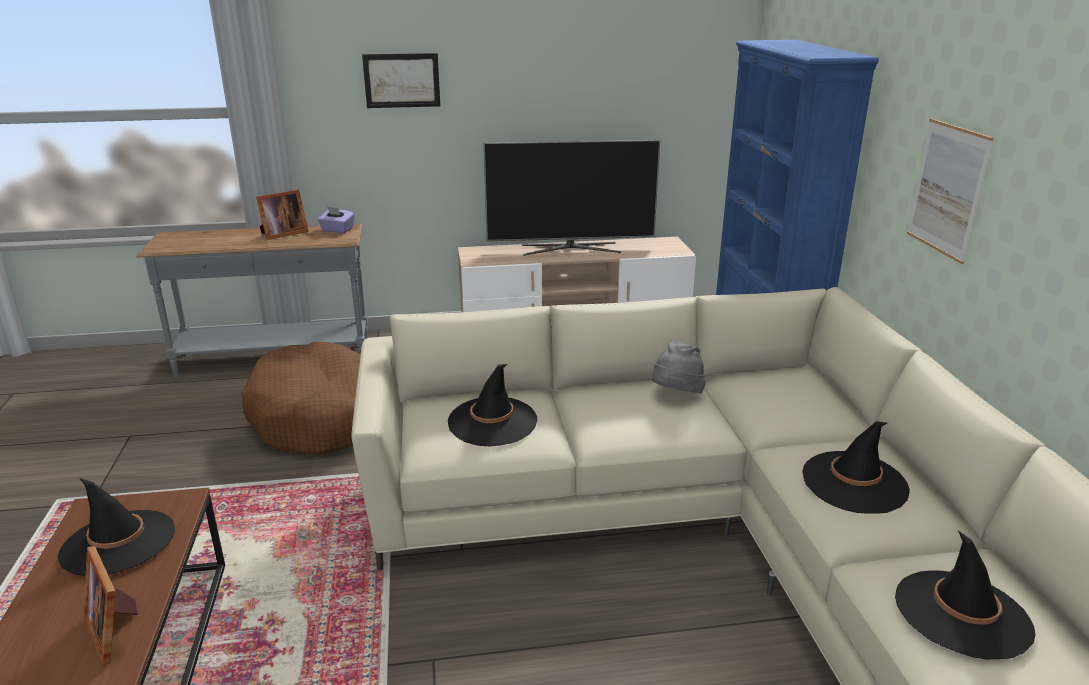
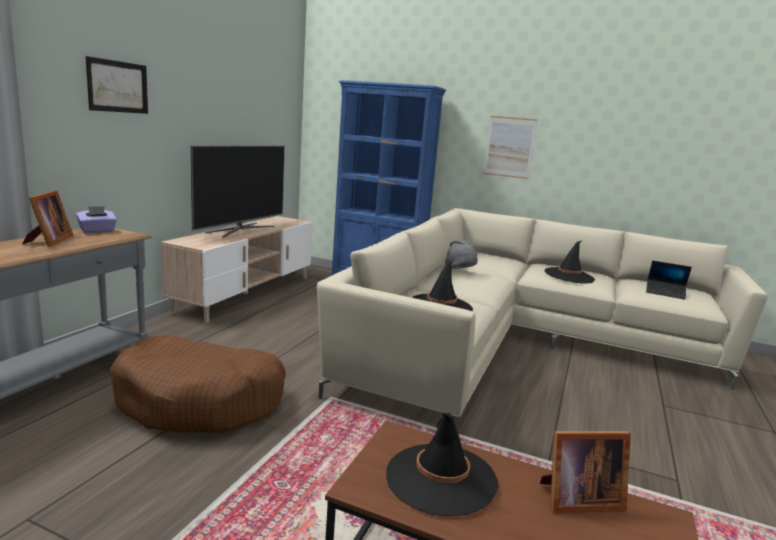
camera: 60 degrees left, 10 degrees down
black hat [895,531,1035,660] -> laptop [646,261,692,300]

